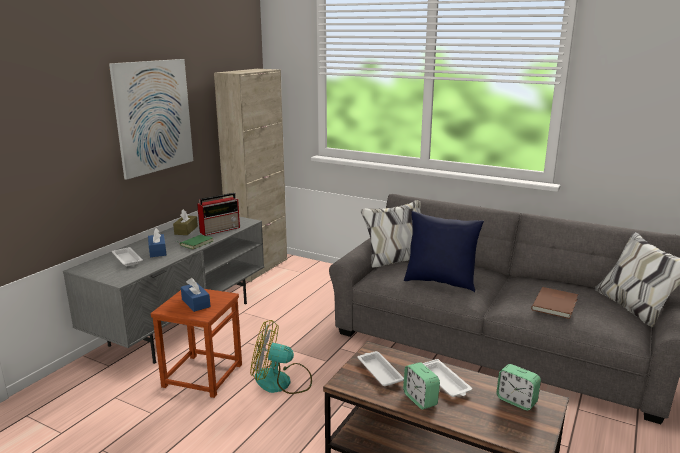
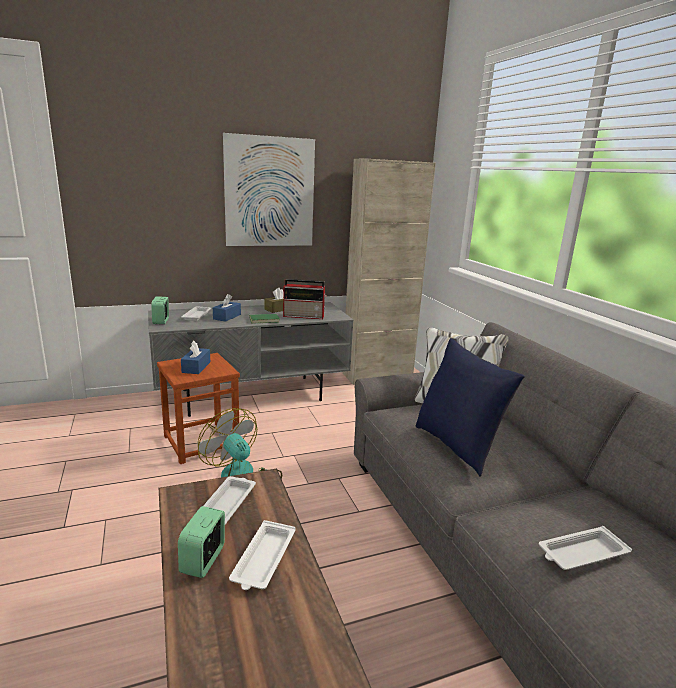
camera: 40 degrees right, 0 degrees up
alarm clock [496,364,541,410] -> alarm clock moved to [151,296,169,324]
brown book [531,287,578,319] -> white tray [539,526,632,570]

